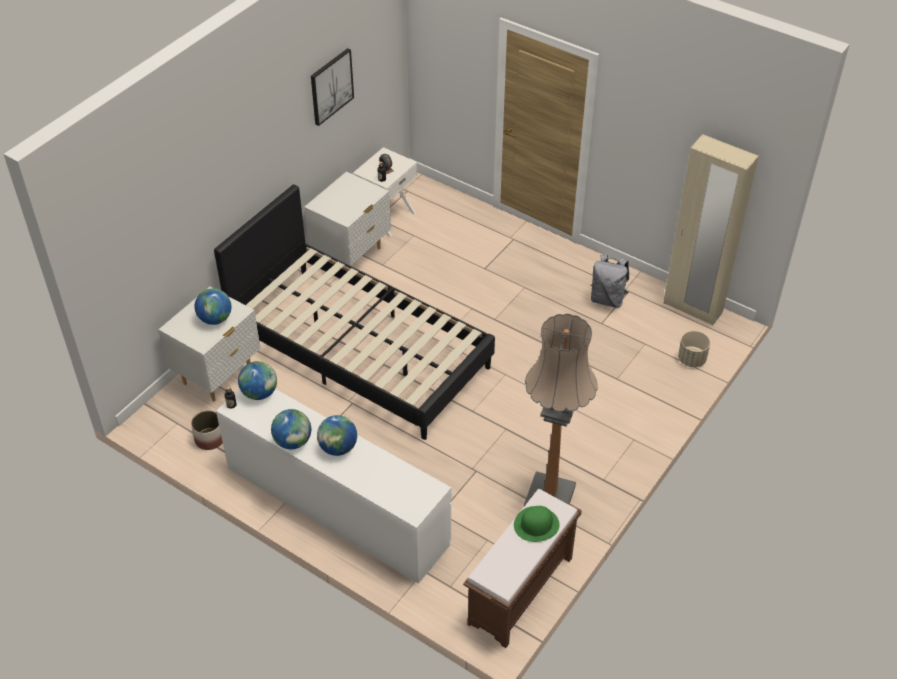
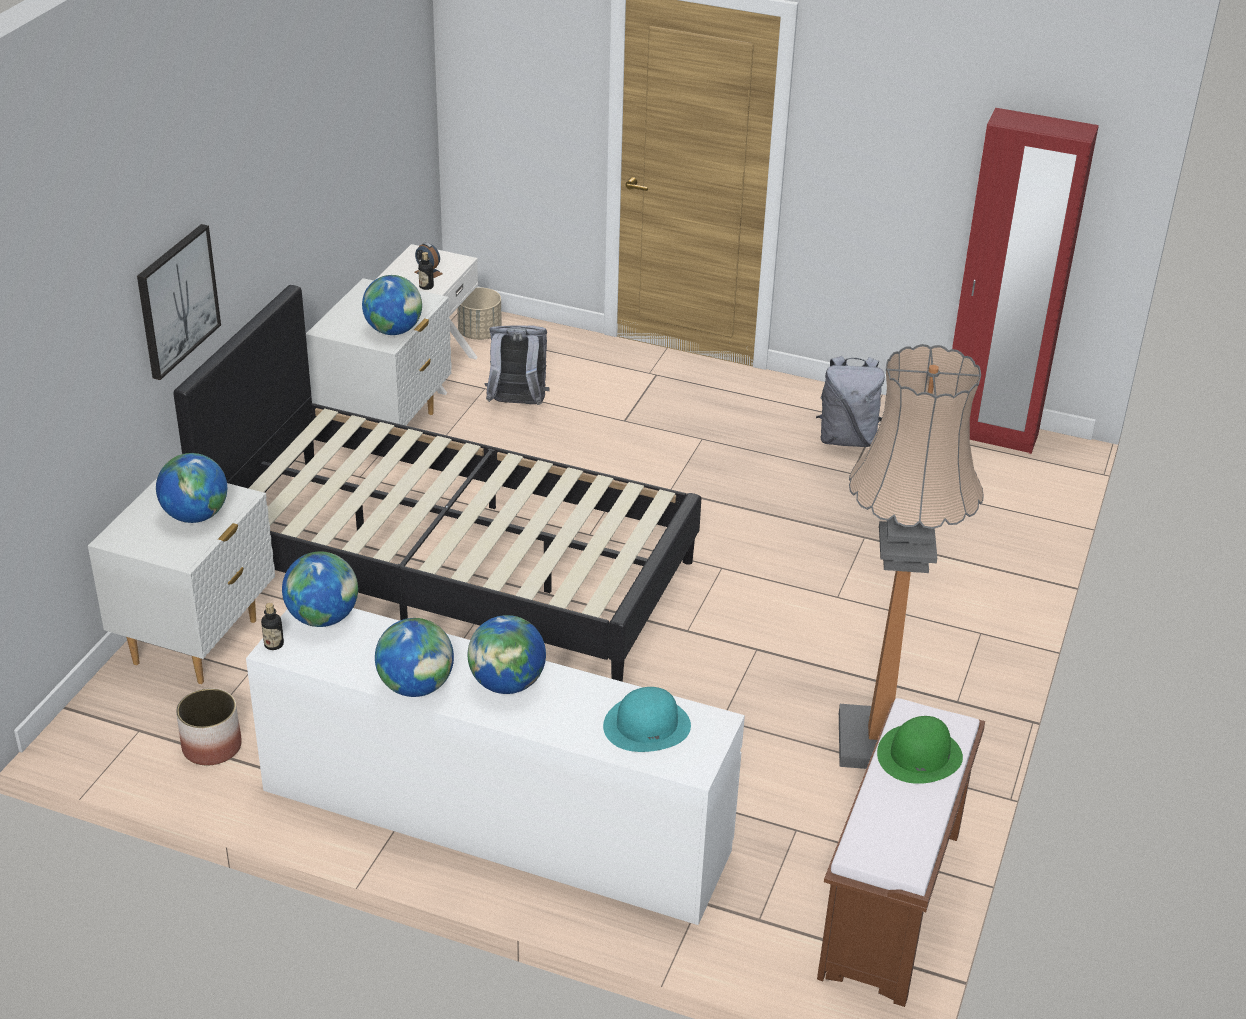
camera: 15 degrees left, 10 degrees down
picture [311,48,354,126] -> picture moved to [137,224,221,380]
beige wardrobe [664,134,759,326] -> red wardrobe [952,108,1099,454]
beige planter [678,331,710,367] -> beige planter moved to [457,288,502,340]
none -> globe [362,275,422,335]
none -> grey backpack [484,325,550,405]
none -> turquoise hat [603,687,691,752]

